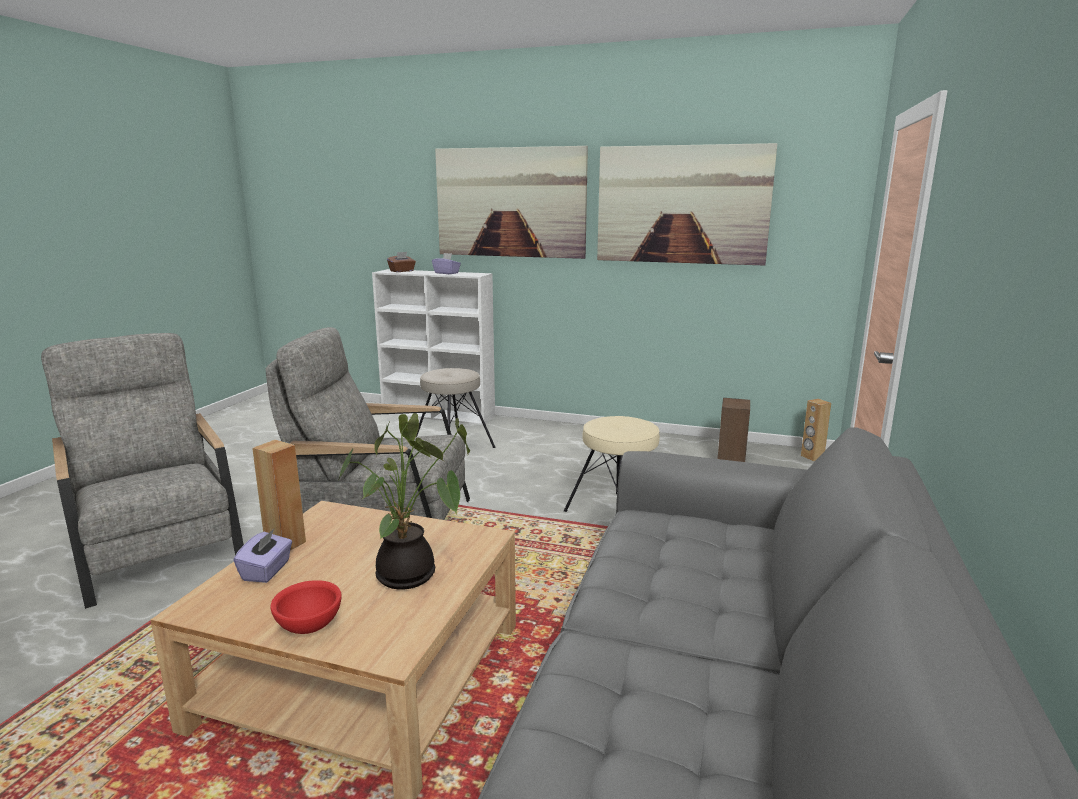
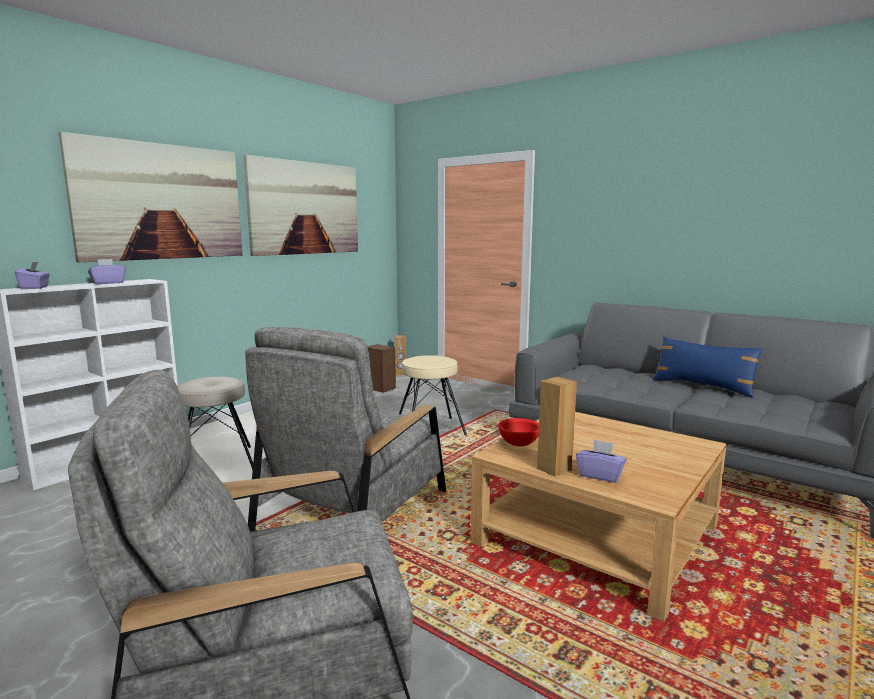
camera: 70 degrees left, 5 degrees down
red bowl [270,580,341,634] -> red bowl moved to [498,418,539,446]
potted plant [337,413,470,590] -> none
brown tissue box [387,252,416,272] -> purple tissue box [15,262,50,289]
none -> blue pillow [653,336,763,398]

